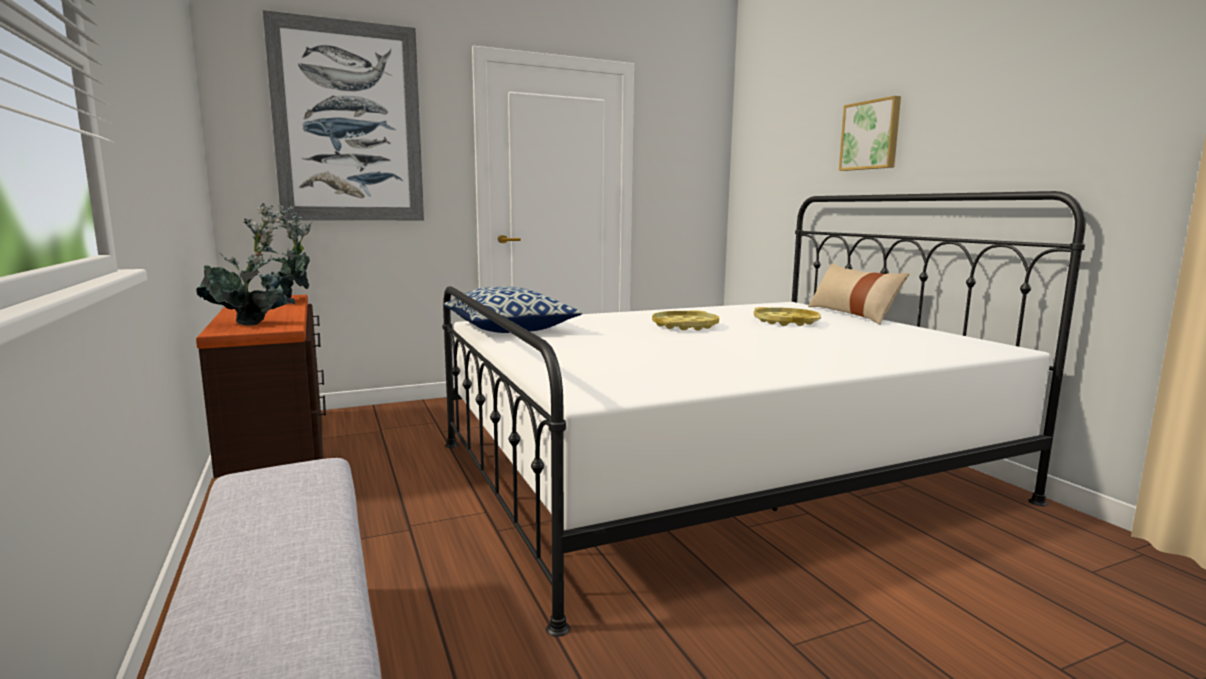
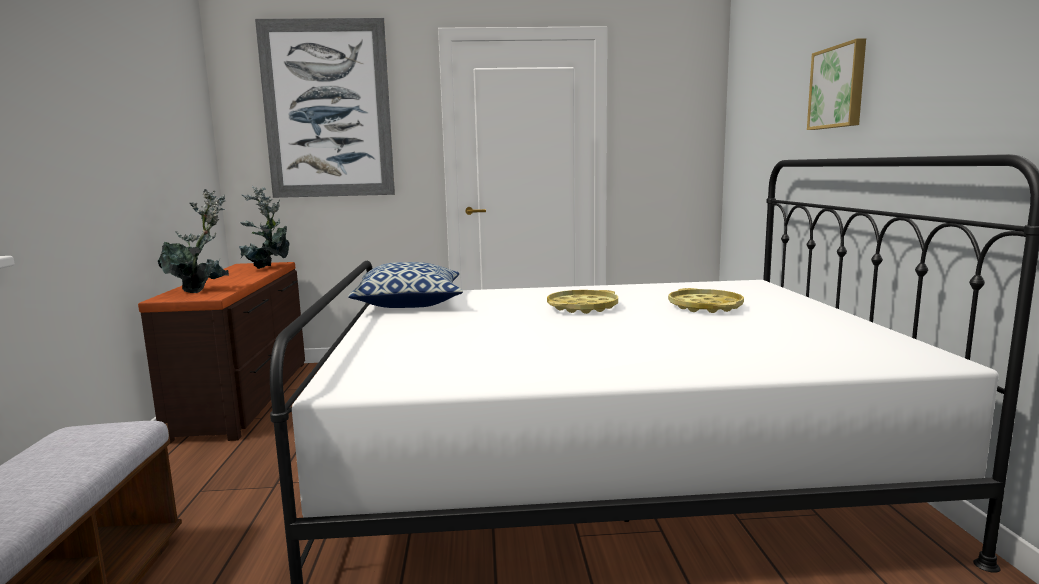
camera: 20 degrees right, 0 degrees up
beige pillow [808,263,909,325] -> none

